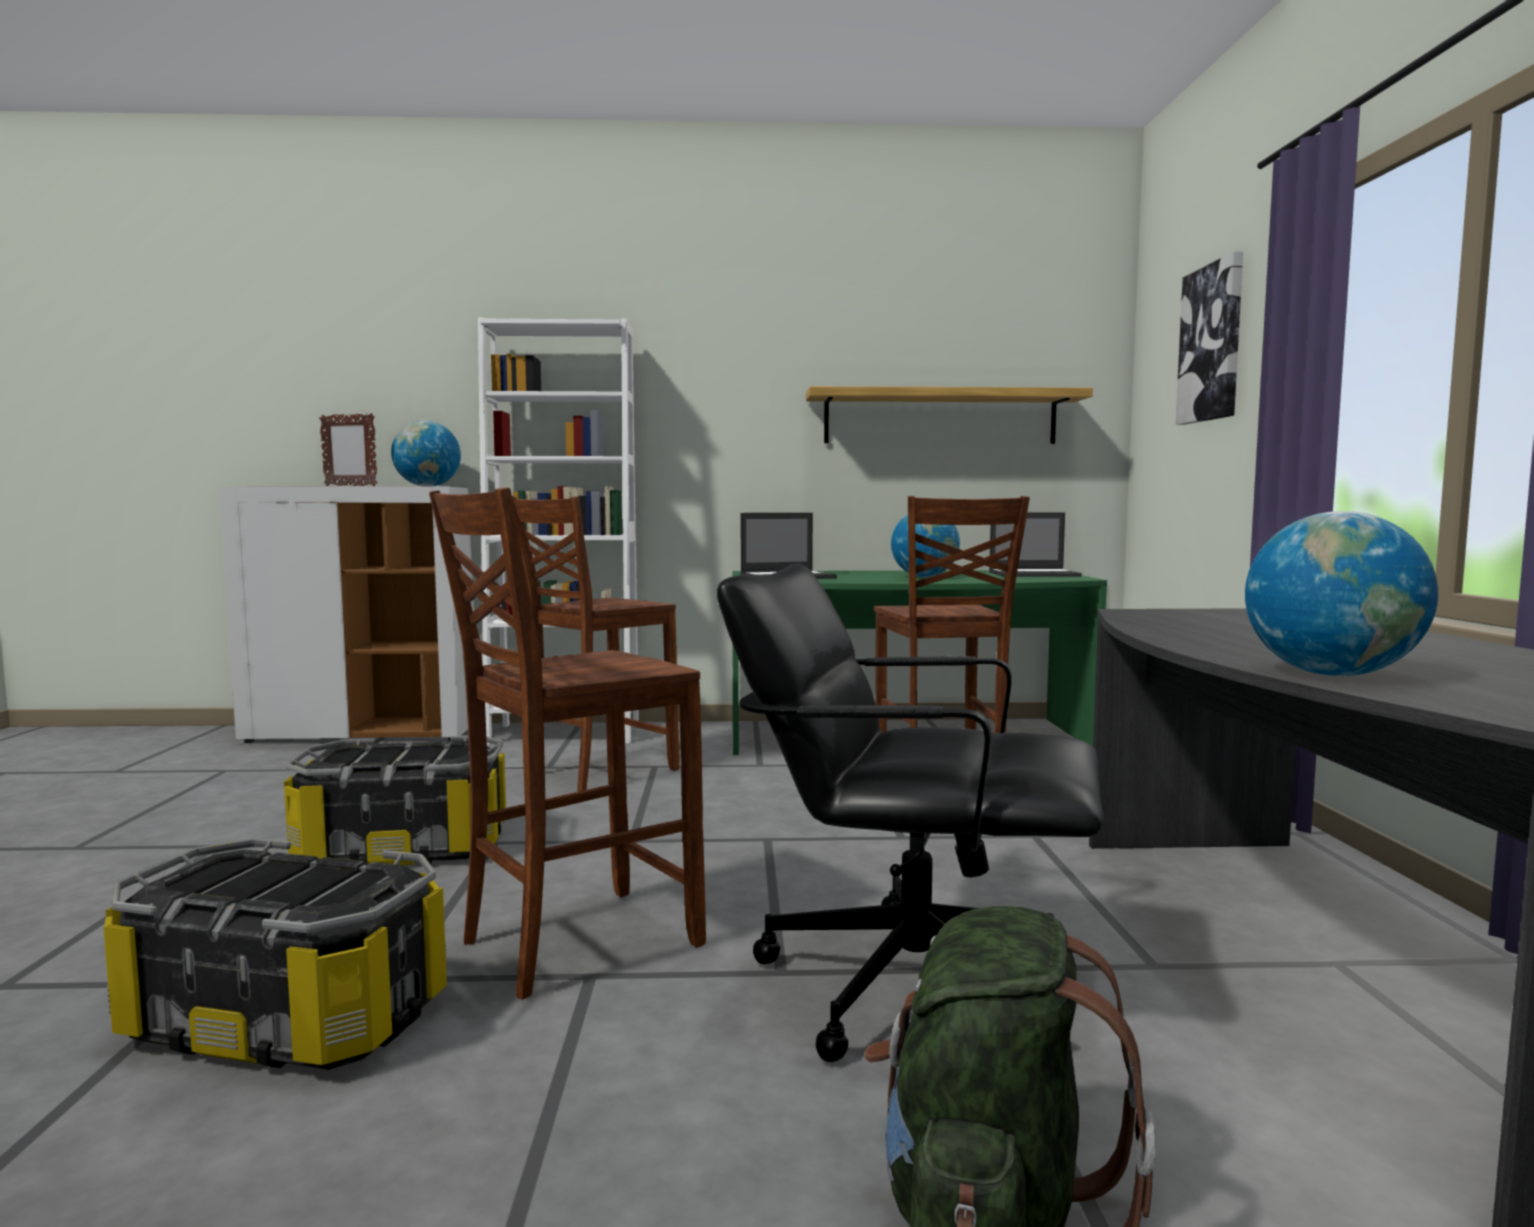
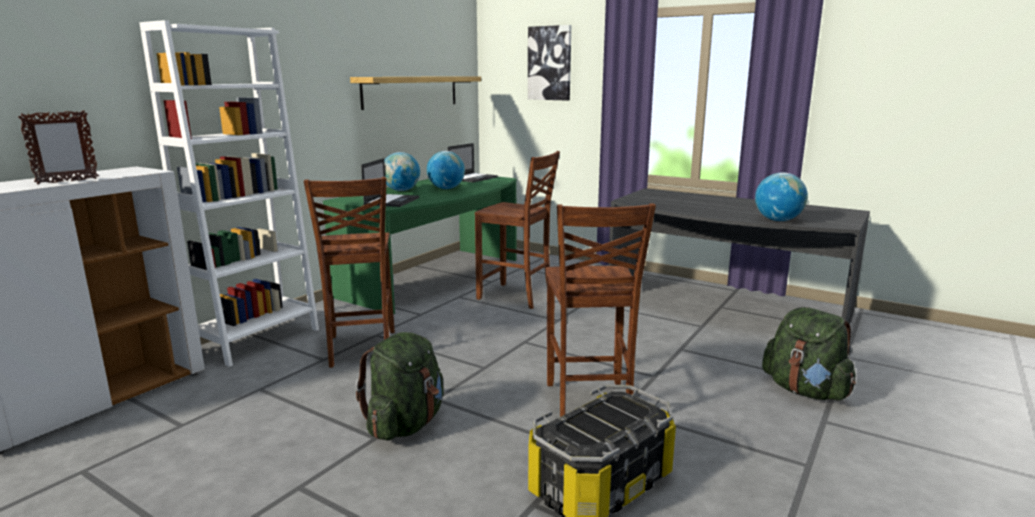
camera: 55 degrees left, 10 degrees up
storage box [284,736,506,865] -> green backpack [355,332,444,441]
globe [391,421,461,487] -> globe moved to [384,152,420,191]
black office chair [717,564,1104,1062] -> none

